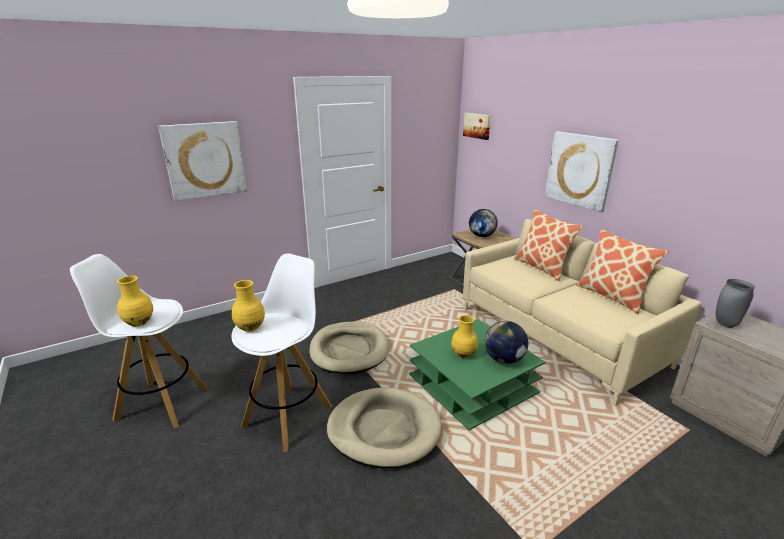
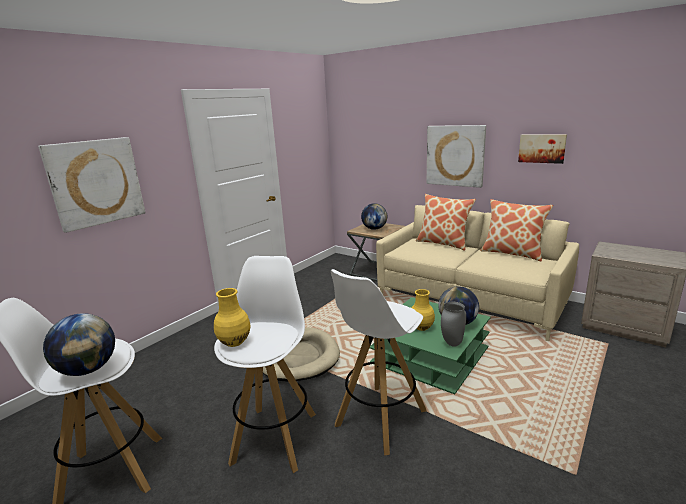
camera: 20 degrees left, 5 degrees down
yellow vase [117,276,153,326] -> globe [43,314,115,376]
beige dog bed [327,387,441,469] -> white stool [331,269,427,456]
picture [463,113,491,140] -> picture moved to [518,134,567,164]
grey vase [715,279,755,328] -> grey vase moved to [441,302,466,347]

